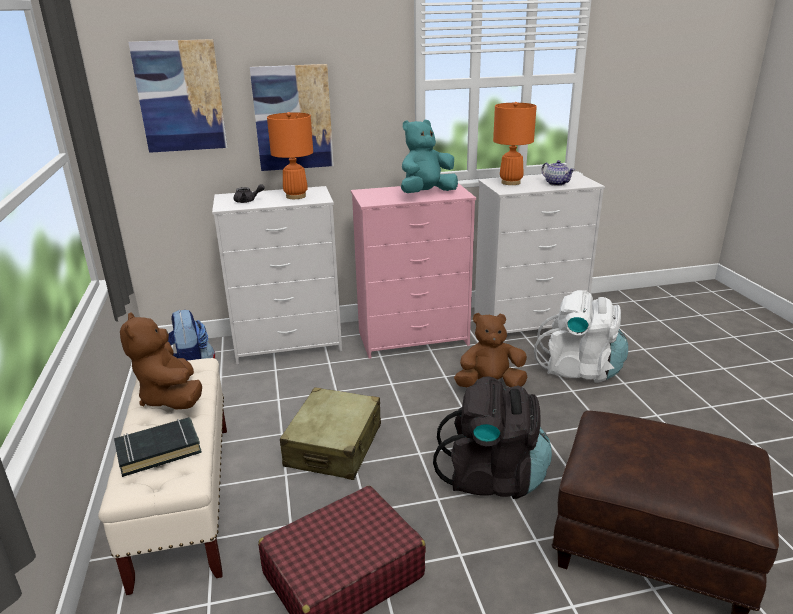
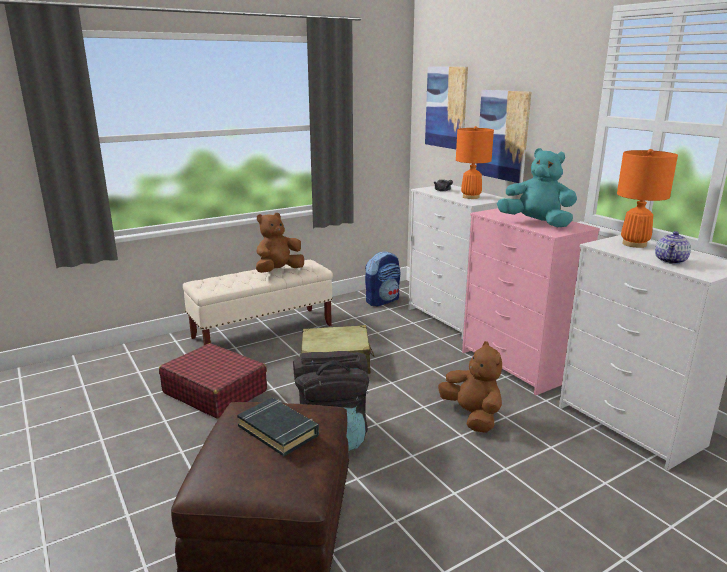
camera: 70 degrees right, 5 degrees down
black book [114,417,202,477] -> black book moved to [237,398,319,456]
white backpack [534,290,628,383] -> none

